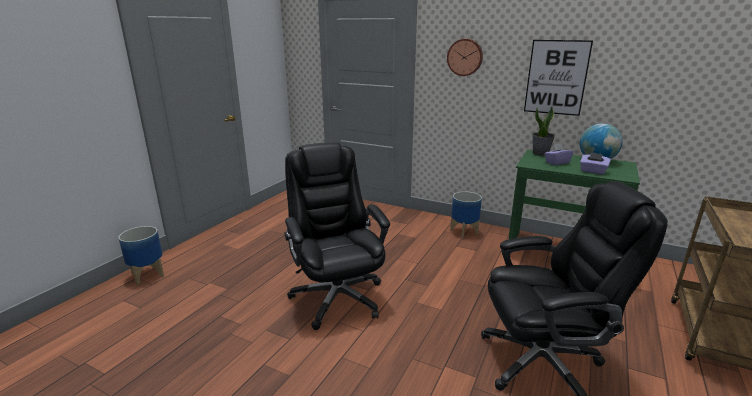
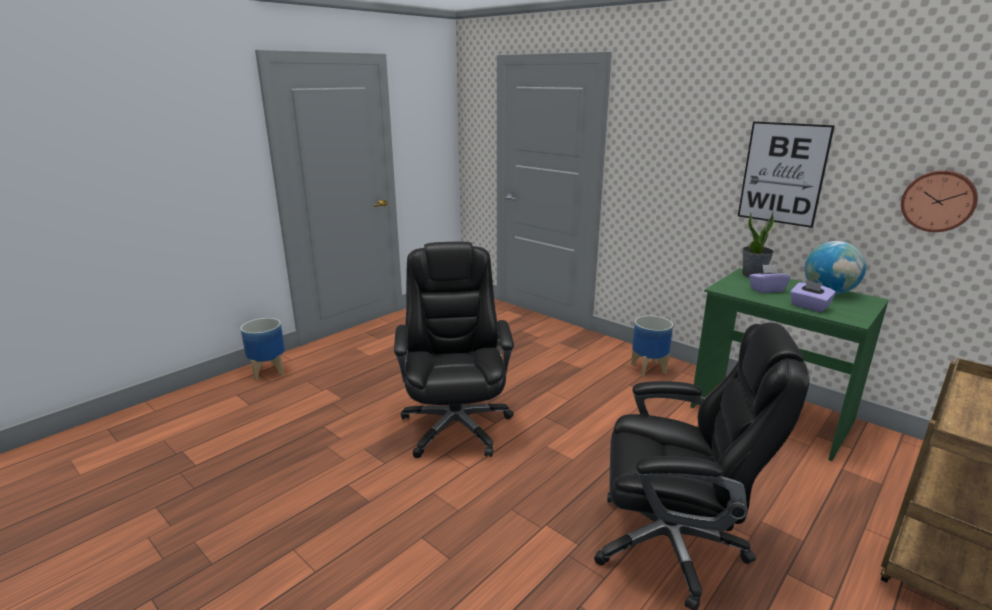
camera: 15 degrees right, 0 degrees up
wall clock [447,39,483,76] -> wall clock moved to [901,170,978,232]

